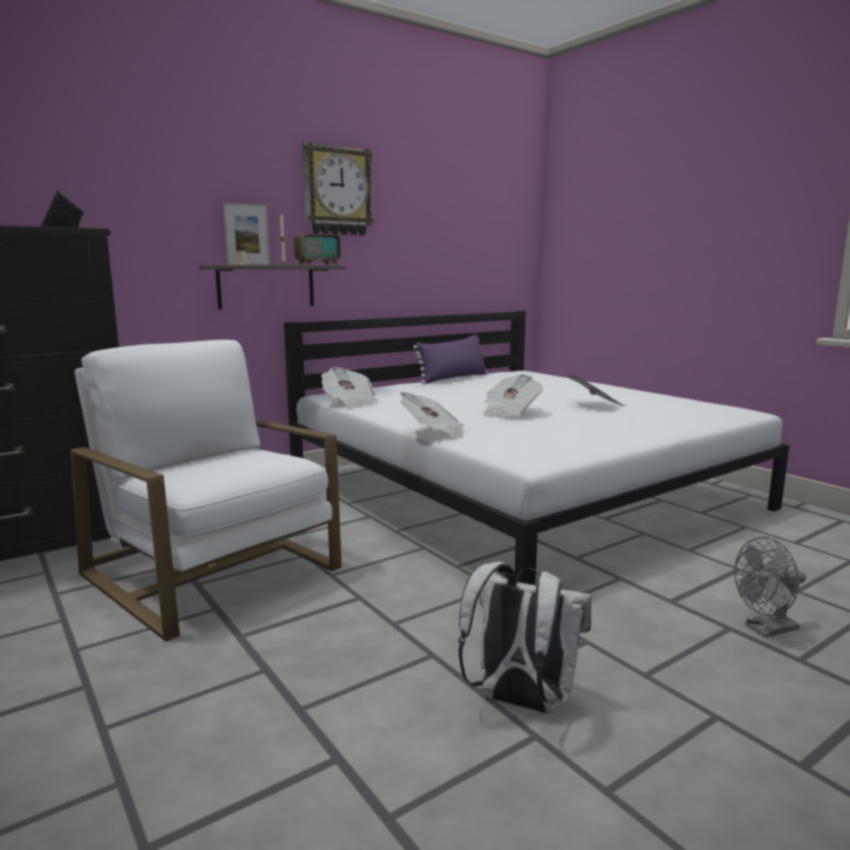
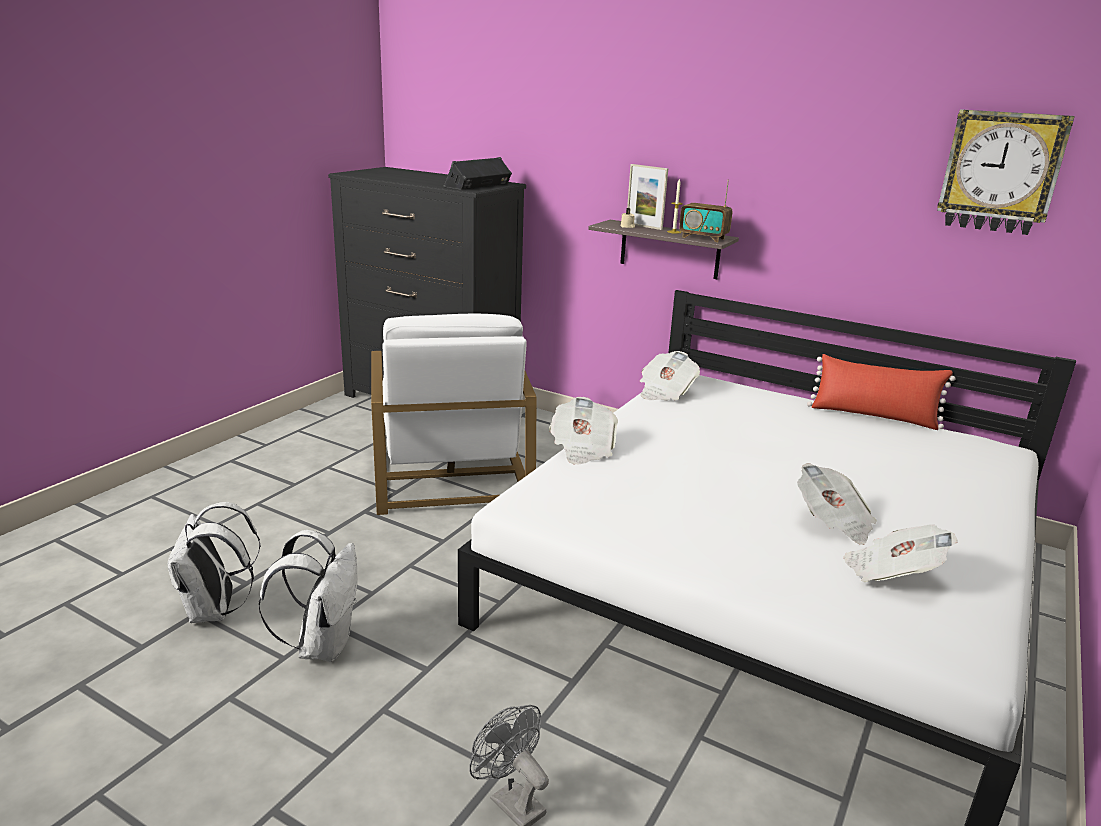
camera: 65 degrees right, 10 degrees up
white armchair [70,340,342,642] -> white armchair turned 150 degrees clockwise [371,314,536,515]
wall clock [303,142,374,236] -> wall clock moved to [937,109,1075,235]
purple pillow [413,334,487,384] -> red pillow [807,354,955,430]
newspaper [483,374,543,417] -> newspaper moved to [843,524,958,582]
none -> white backpack [168,502,261,623]

